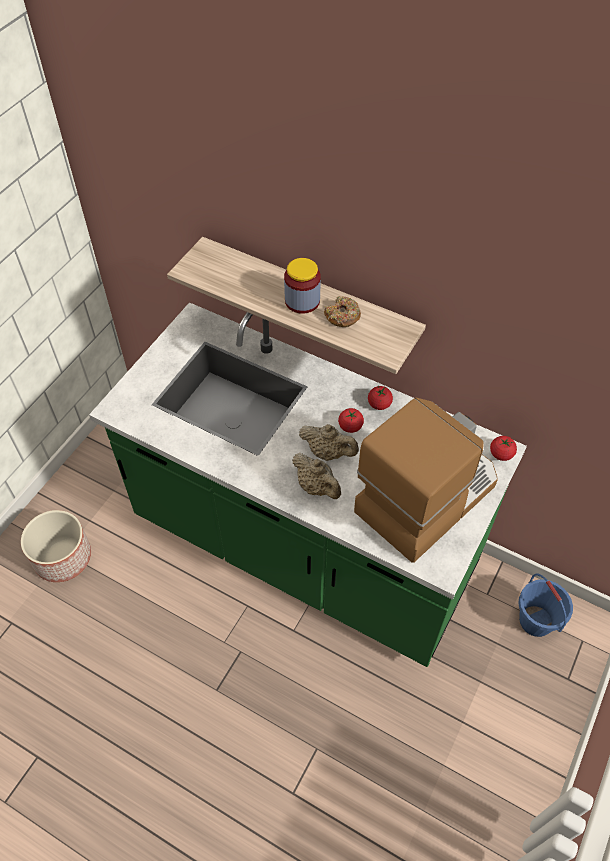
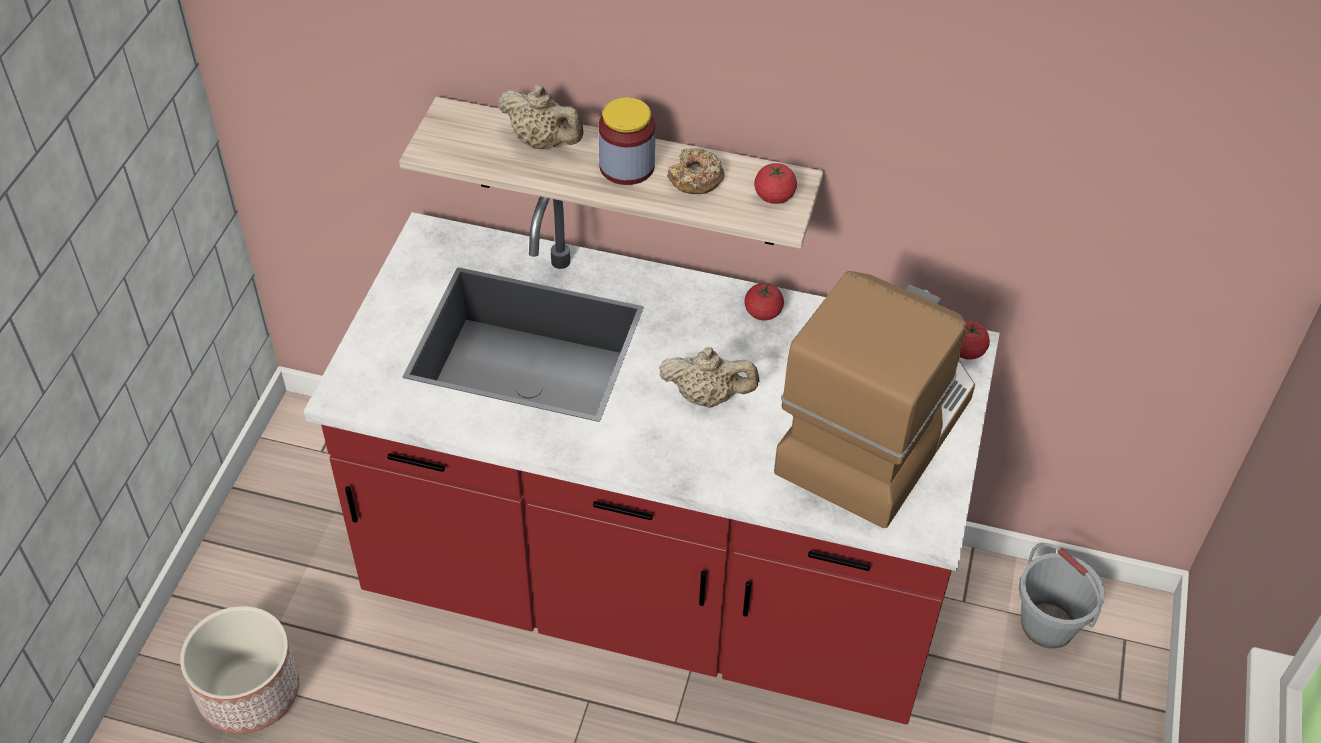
camera: 15 degrees left, 5 degrees down
green counter [89,302,527,667] -> red counter [304,196,1000,725]
beige teapot [292,453,341,499] -> beige teapot moved to [498,84,584,149]
tomato [338,408,364,433] -> tomato moved to [754,163,797,204]
blue bucket [518,573,573,637] -> grey bucket [1019,543,1105,648]

